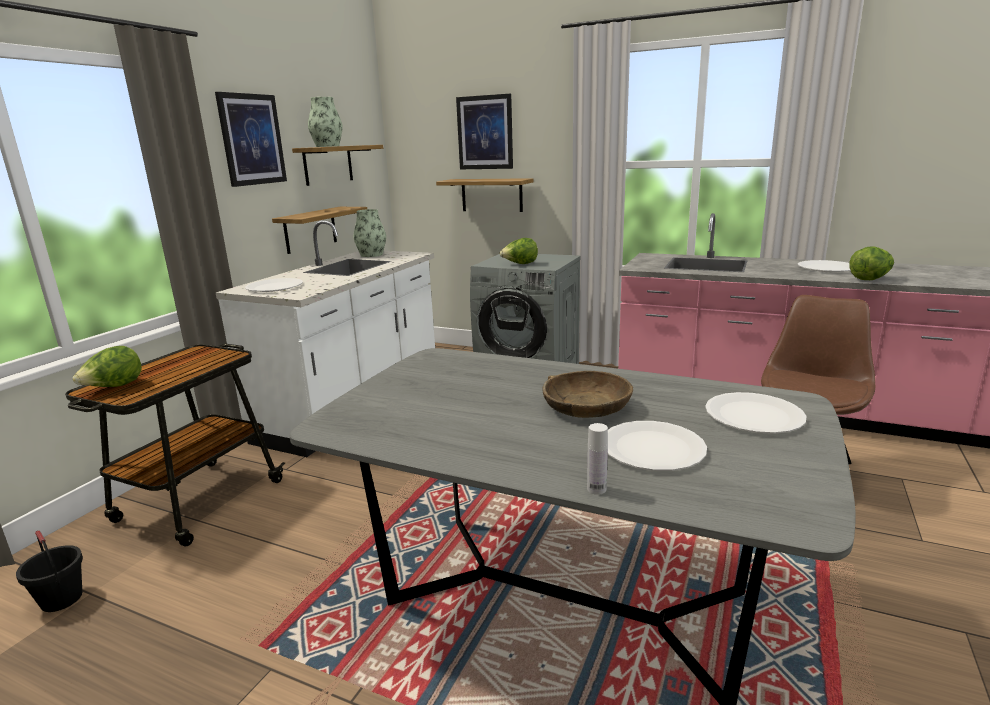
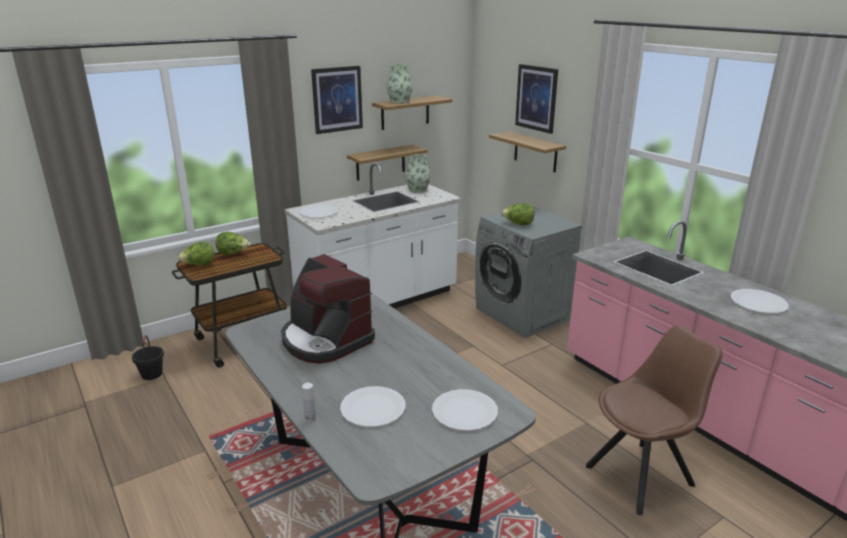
camera: 30 degrees right, 5 degrees up
brown bowl [542,371,633,418] -> none
lettuce [849,247,894,280] -> lettuce moved to [216,232,251,255]
none -> coffee machine [281,254,375,364]

